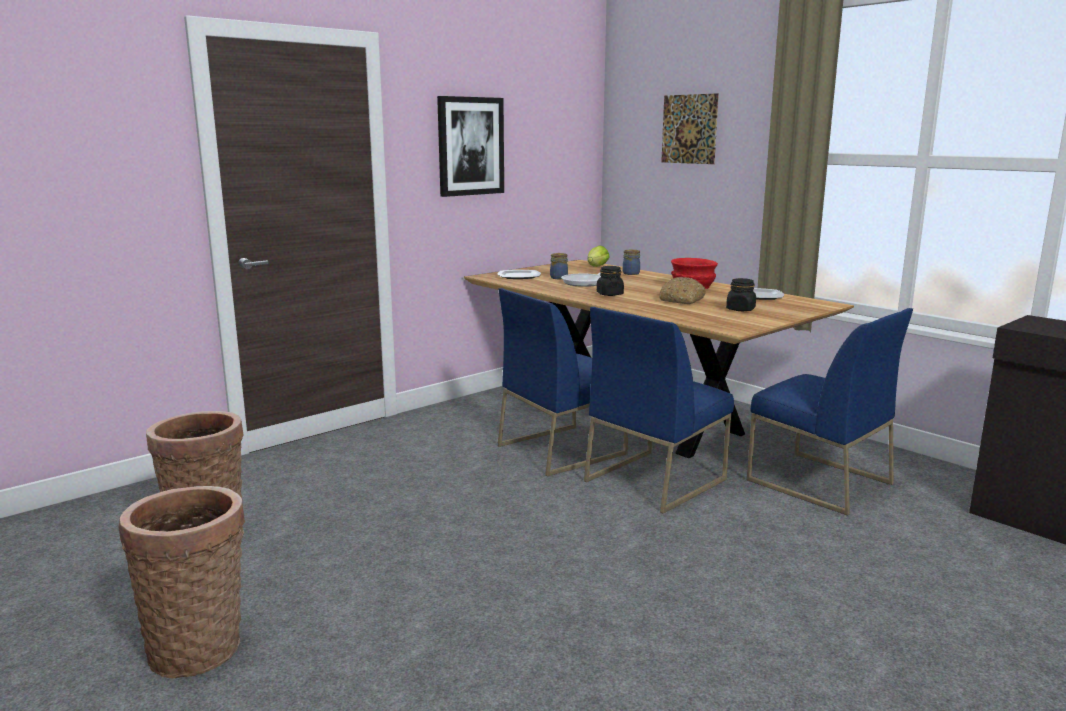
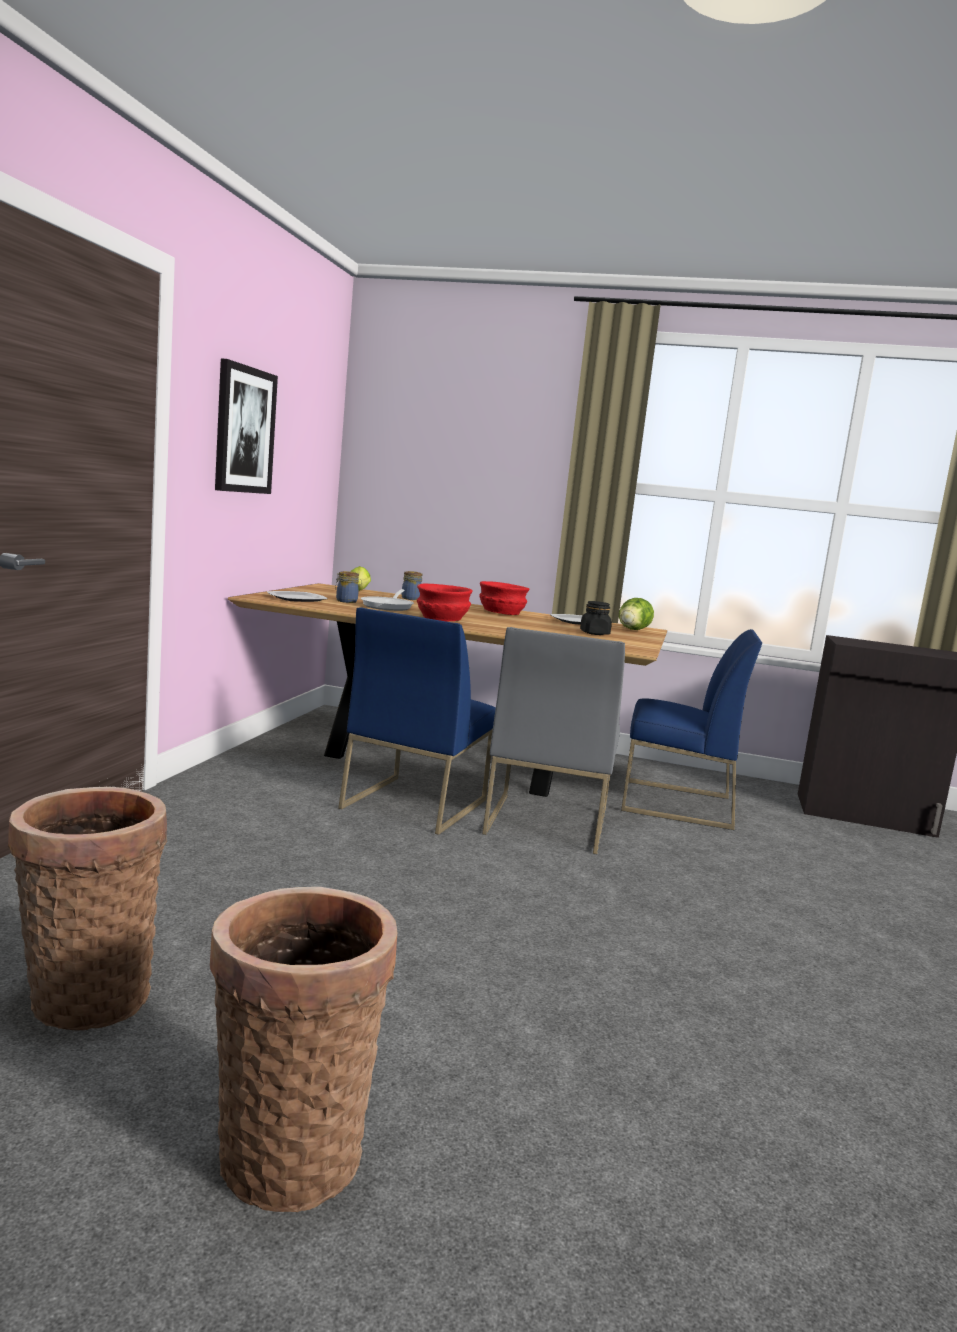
camera: 35 degrees left, 5 degrees down
blue chair [584,307,734,514] -> grey chair [482,627,625,854]
black jar [597,266,624,296] -> red bowl [417,583,473,622]
bread [659,277,706,304] -> none
picture [661,93,719,164] -> none
none -> lettuce [619,598,654,630]

